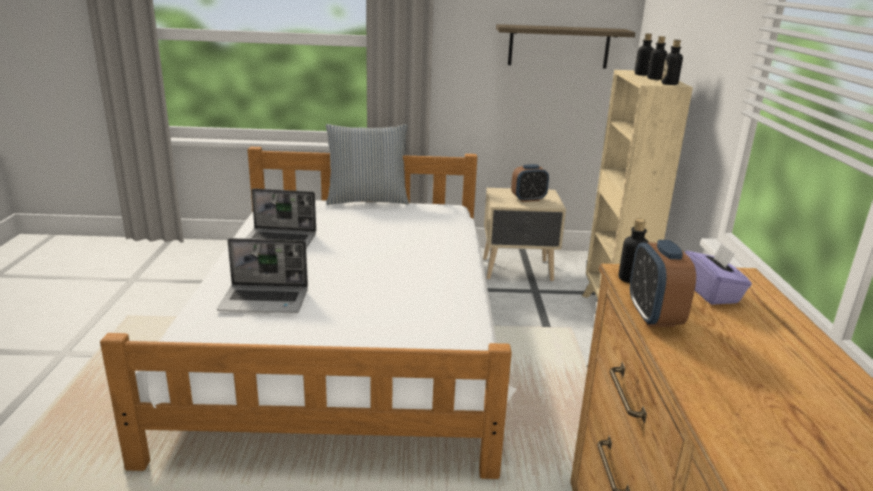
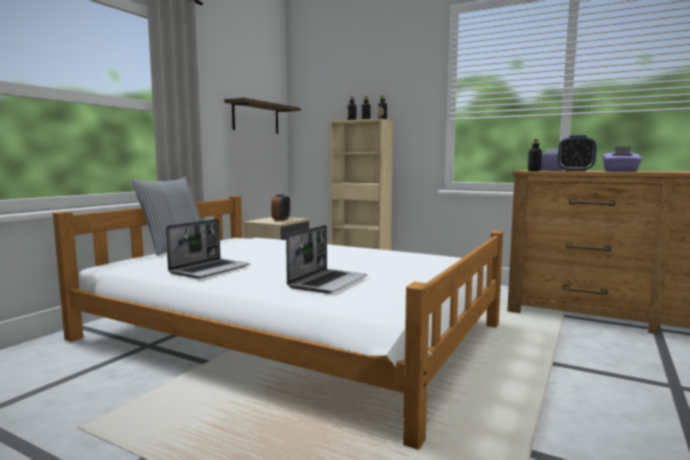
camera: 60 degrees left, 15 degrees down
none -> purple tissue box [602,146,642,172]

